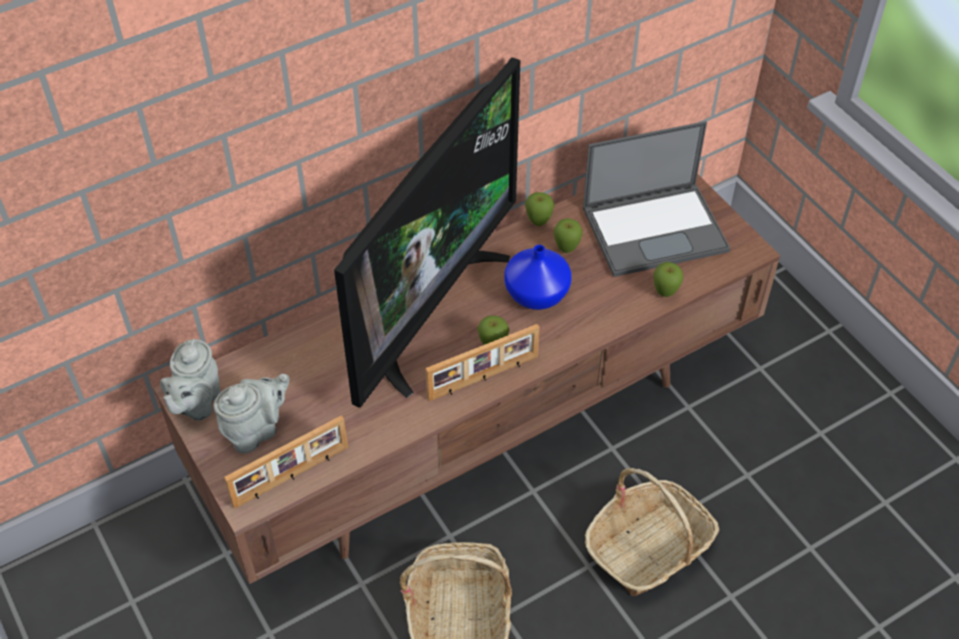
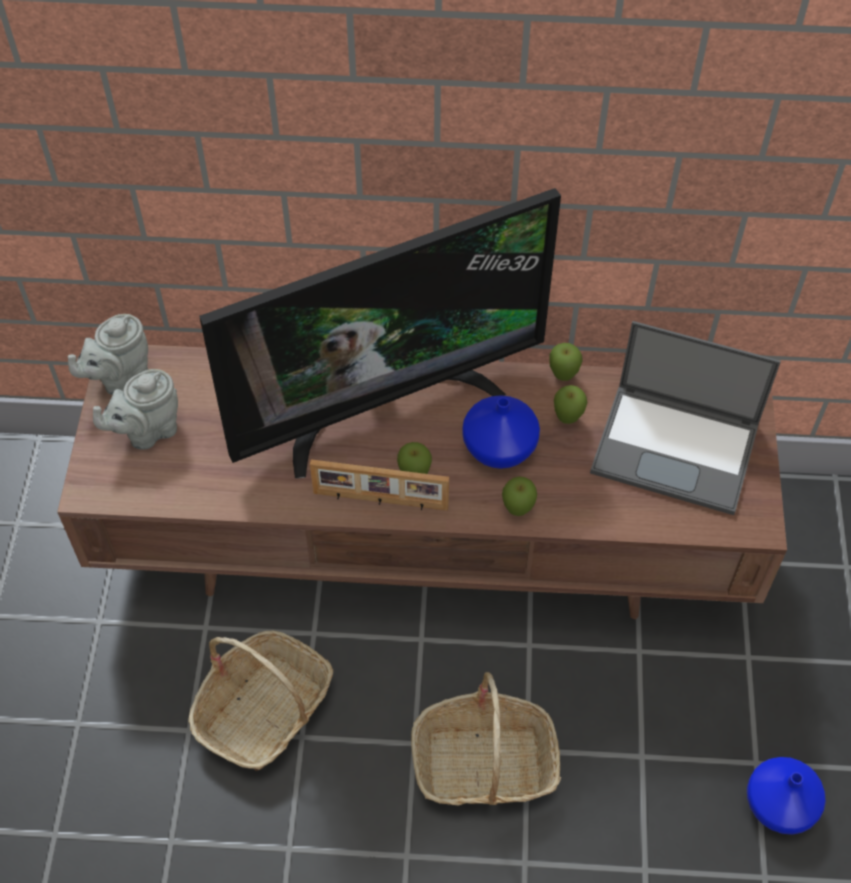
camera: 35 degrees right, 5 degrees up
grey teapot [213,374,290,453] -> grey teapot turned 150 degrees clockwise [93,369,178,450]
picture frame [224,415,348,509] -> none
apple [653,262,684,297] -> apple moved to [502,476,537,516]
none -> blue vase [747,757,826,834]

